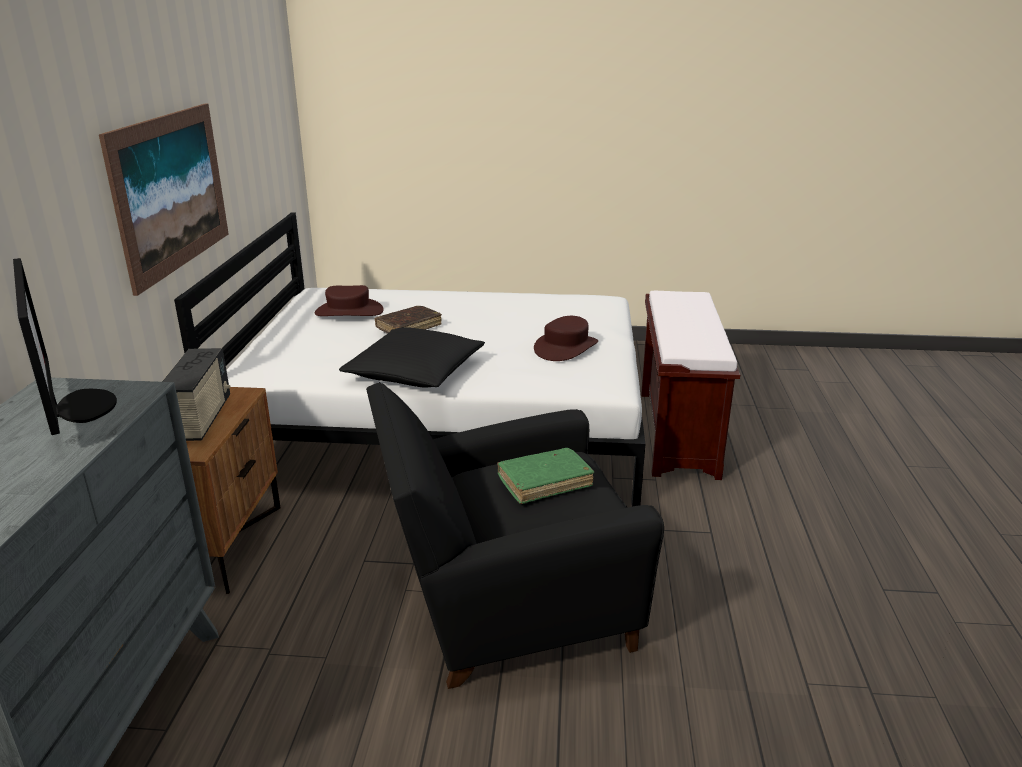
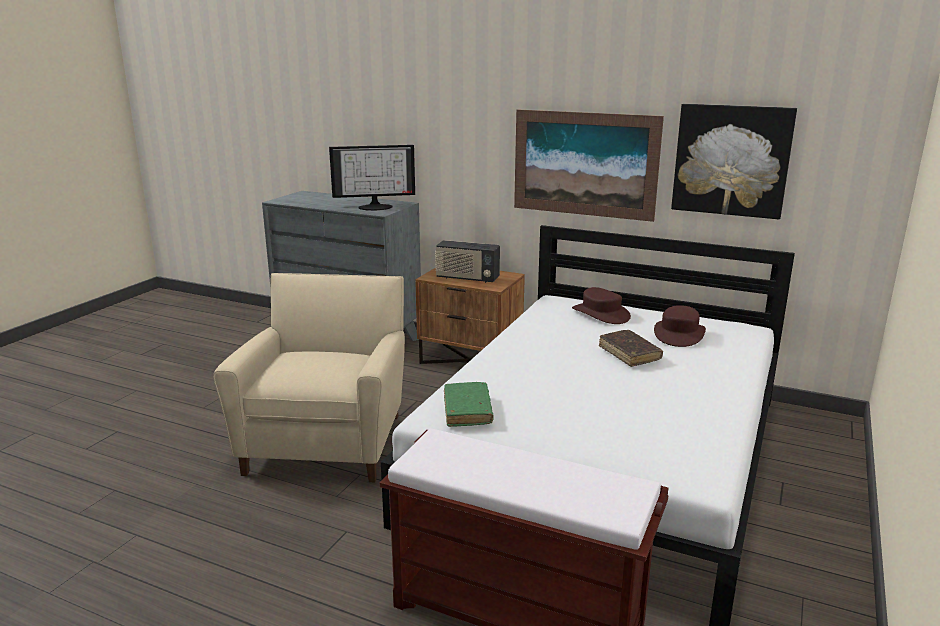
camera: 110 degrees right, 5 degrees down
black pillow [339,327,485,387] -> none
black armchair [366,382,664,689] -> beige armchair [213,273,405,482]
green book [497,448,594,504] -> green book moved to [444,382,494,427]
brown hat [534,316,598,361] -> brown hat moved to [572,287,631,324]
none -> picture [671,104,797,219]

